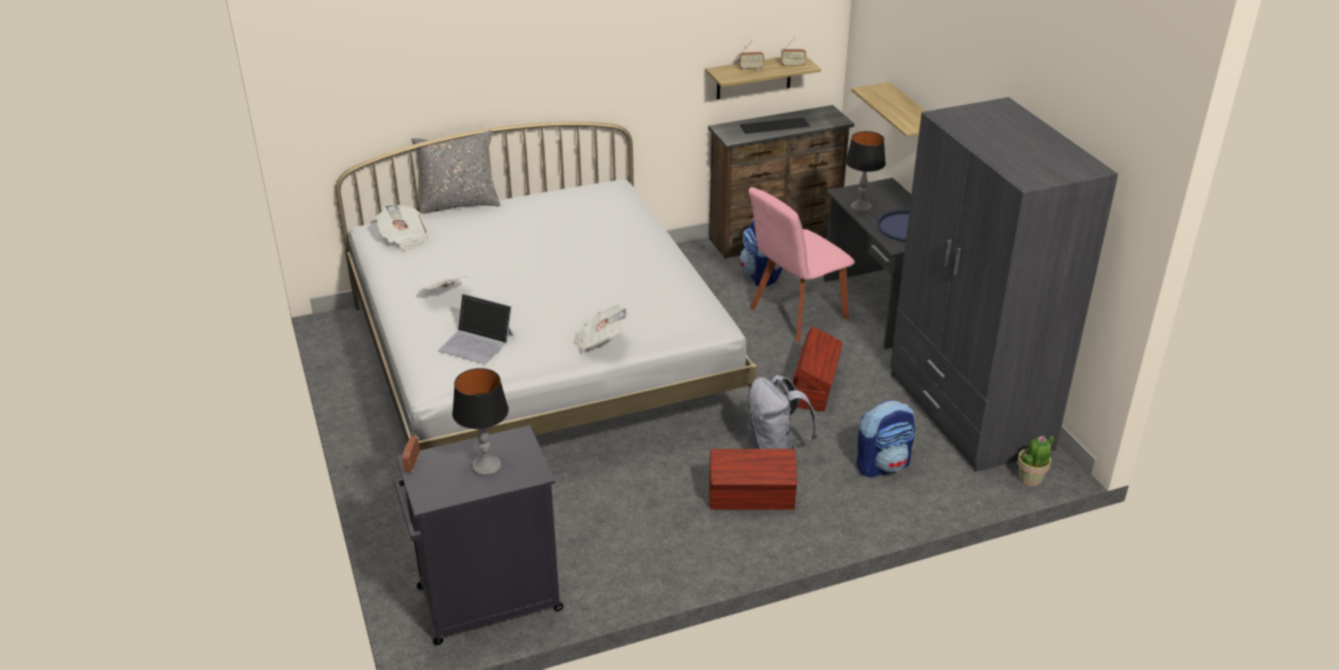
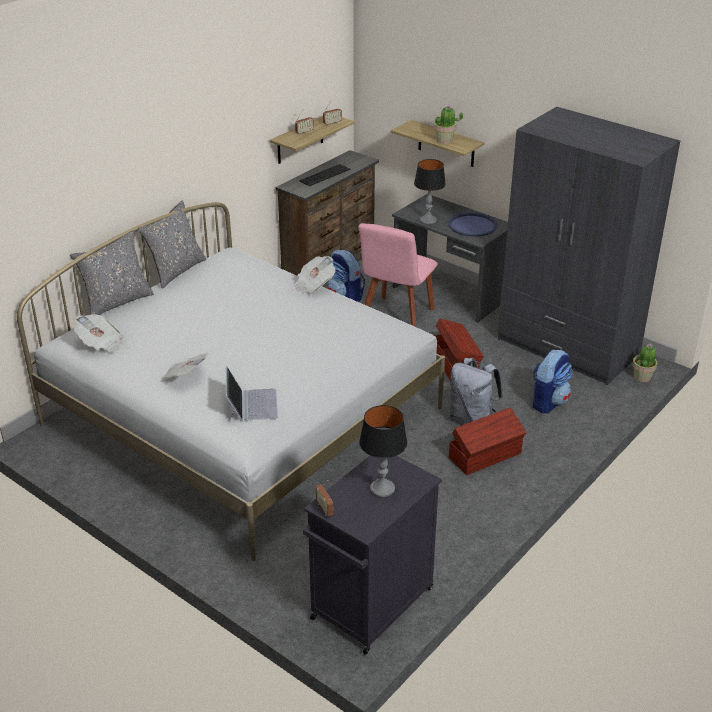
camera: 30 degrees left, 0 degrees up
laptop [438,294,513,364] -> laptop turned 90 degrees counterclockwise [226,367,278,422]
newspaper [571,305,629,351] -> newspaper moved to [292,256,335,294]
none -> grey pillow [138,200,206,289]
none -> potted plant [434,105,463,144]

